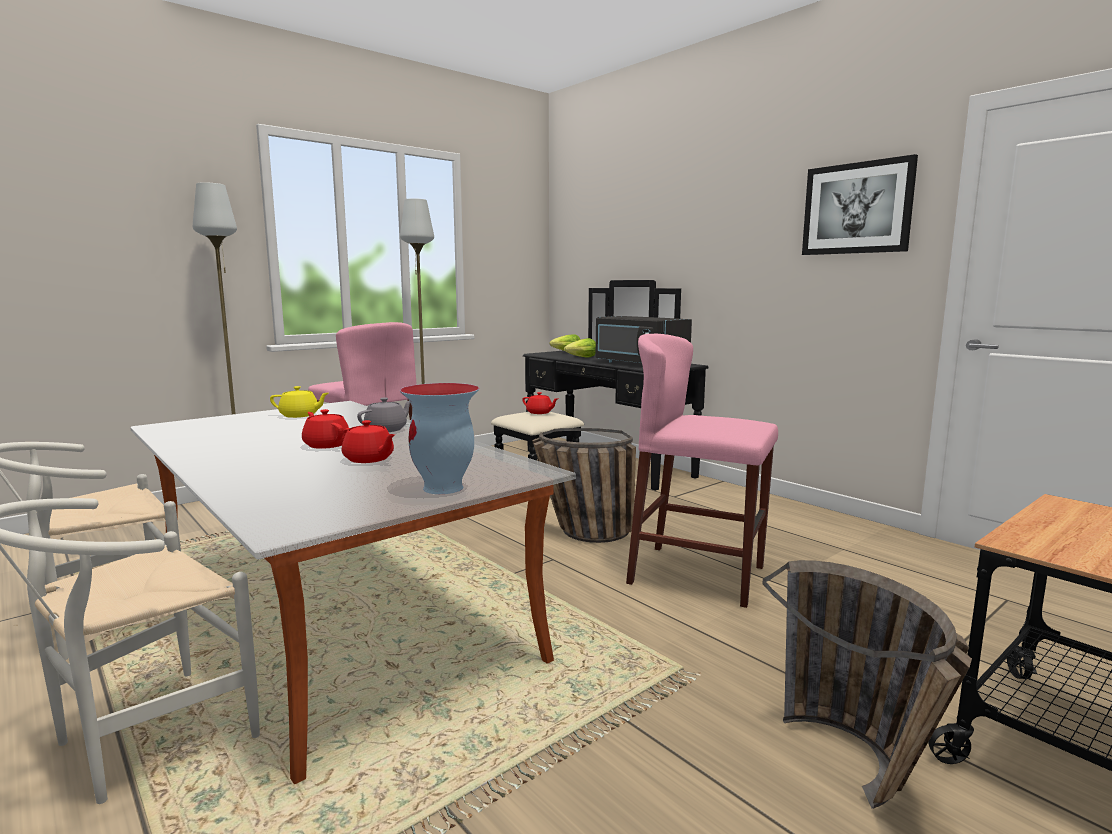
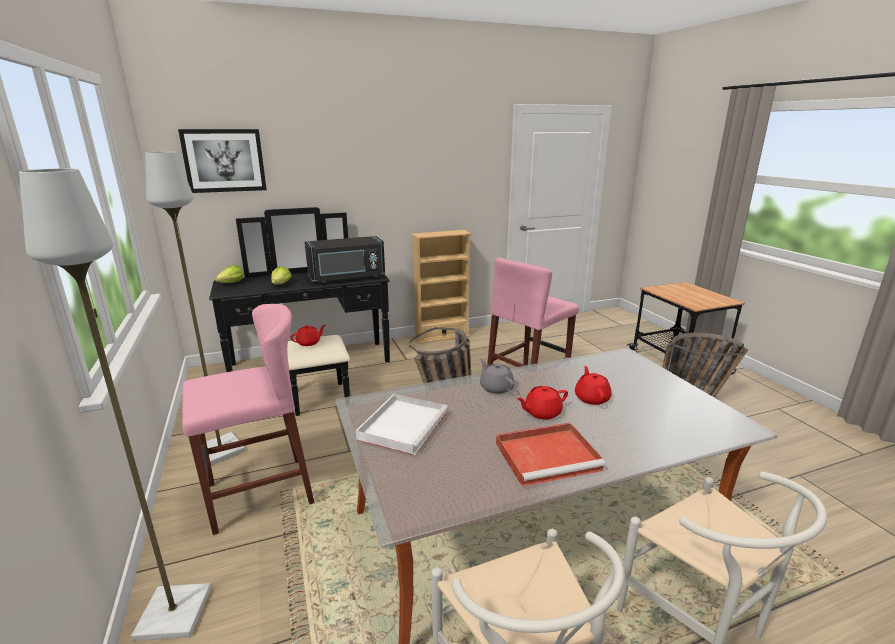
camera: 70 degrees left, 10 degrees up
yellow teapot [270,386,329,418] -> white tray [356,394,448,455]
red teapot [342,420,395,463] -> red teapot turned 60 degrees counterclockwise [575,366,612,405]
vase [400,383,479,494] -> none
picture [802,154,918,255] -> picture moved to [178,129,267,193]
none -> beige bookcase [412,230,471,344]
none -> red tray [496,423,606,487]

